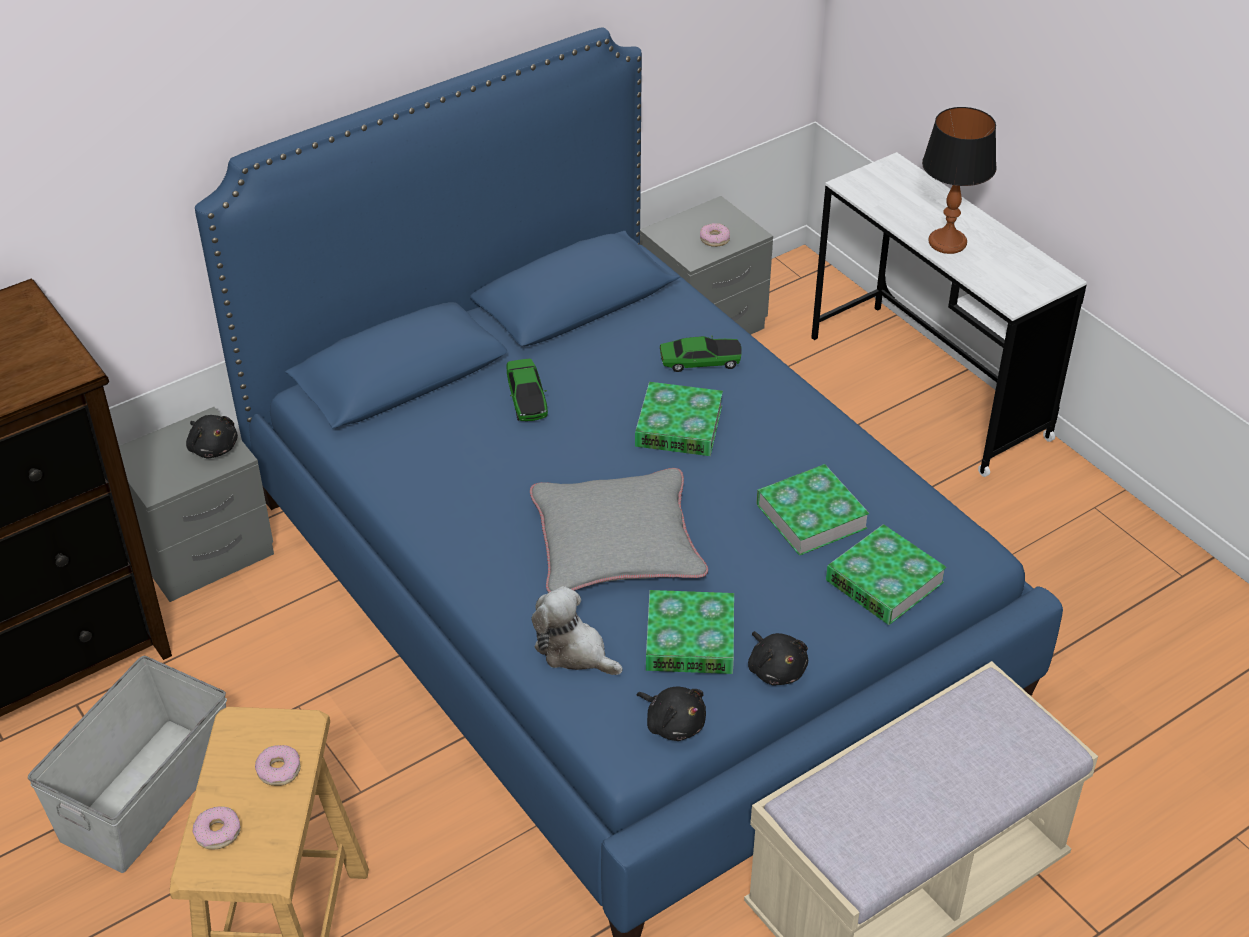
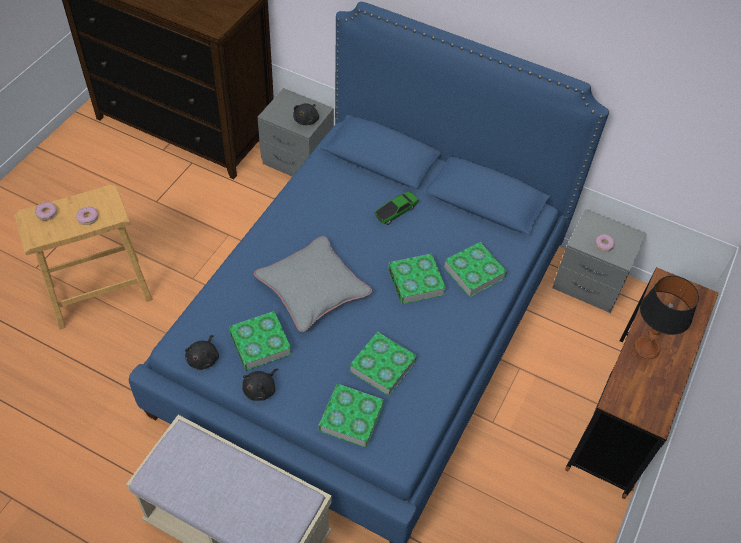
camera: 60 degrees right, 10 degrees up
grey storage box [28,656,227,873] -> none
plush toy [531,586,623,675] -> none
toy car [660,335,742,372] -> book [444,242,507,297]
white desk [811,152,1087,477] -> brown desk [565,267,718,499]

